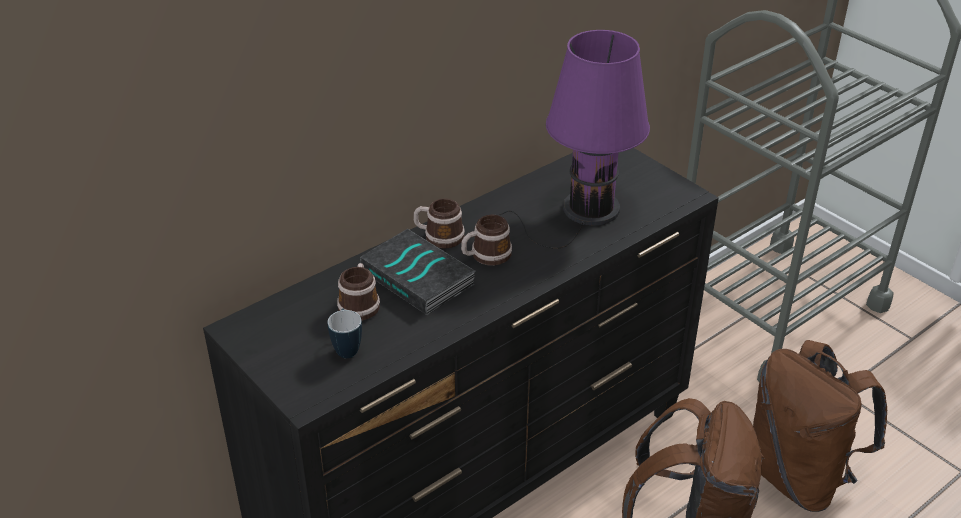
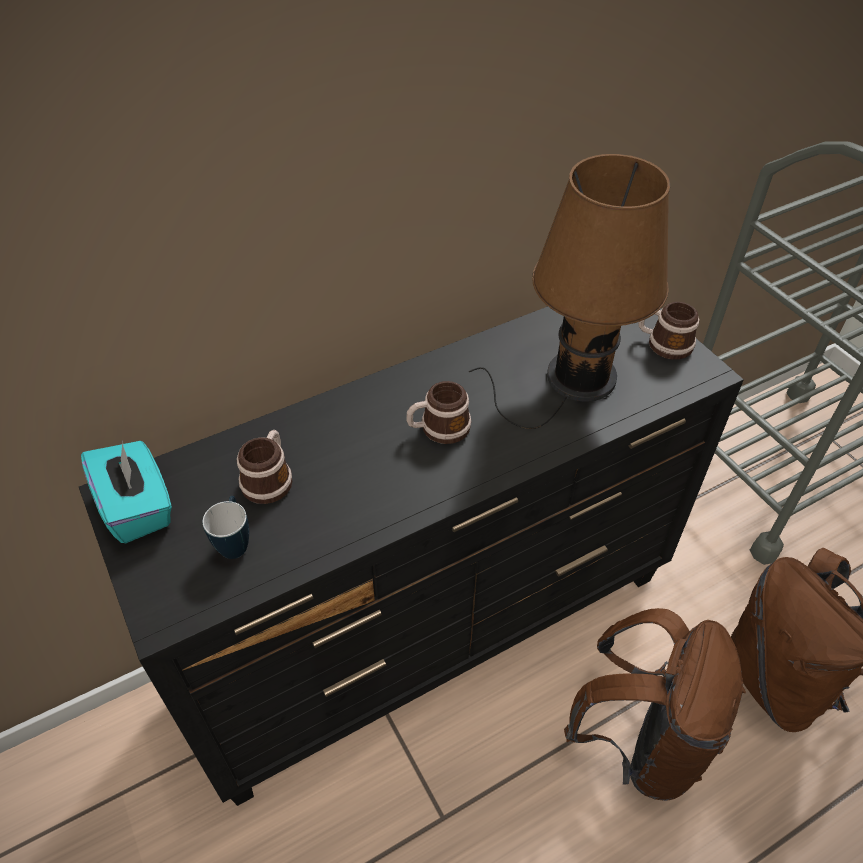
camera: 10 degrees right, 10 degrees up
book [360,228,476,315] -> none
mug [413,198,465,249] -> mug moved to [638,302,699,360]
purple table lamp [499,30,650,249] -> brown table lamp [469,154,670,429]
none -> turquoise tissue box [81,441,172,543]

